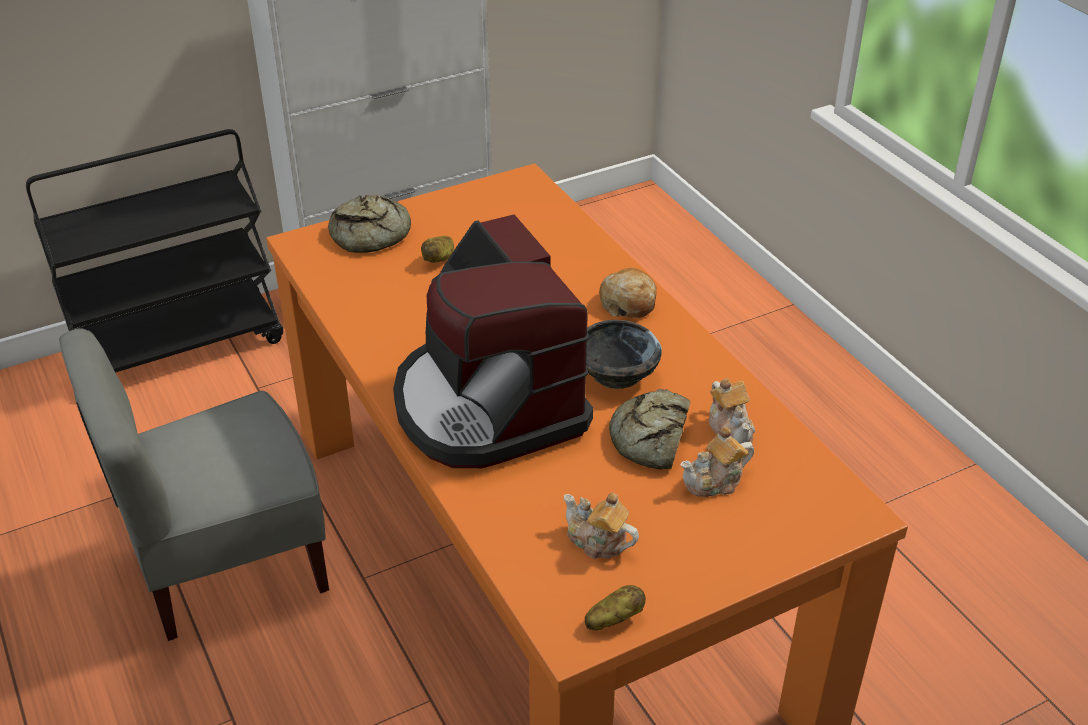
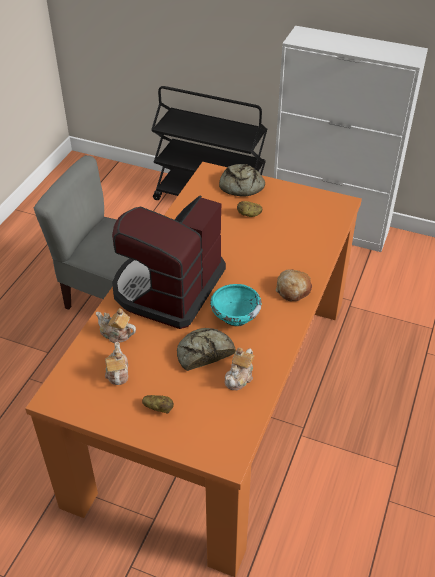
camera: 50 degrees right, 5 degrees up
potato [585,585,646,631] -> potato moved to [142,395,174,414]
black bowl [586,320,662,389] -> turquoise bowl [210,284,262,326]
teapot [681,426,754,497] -> teapot moved to [96,308,136,343]

